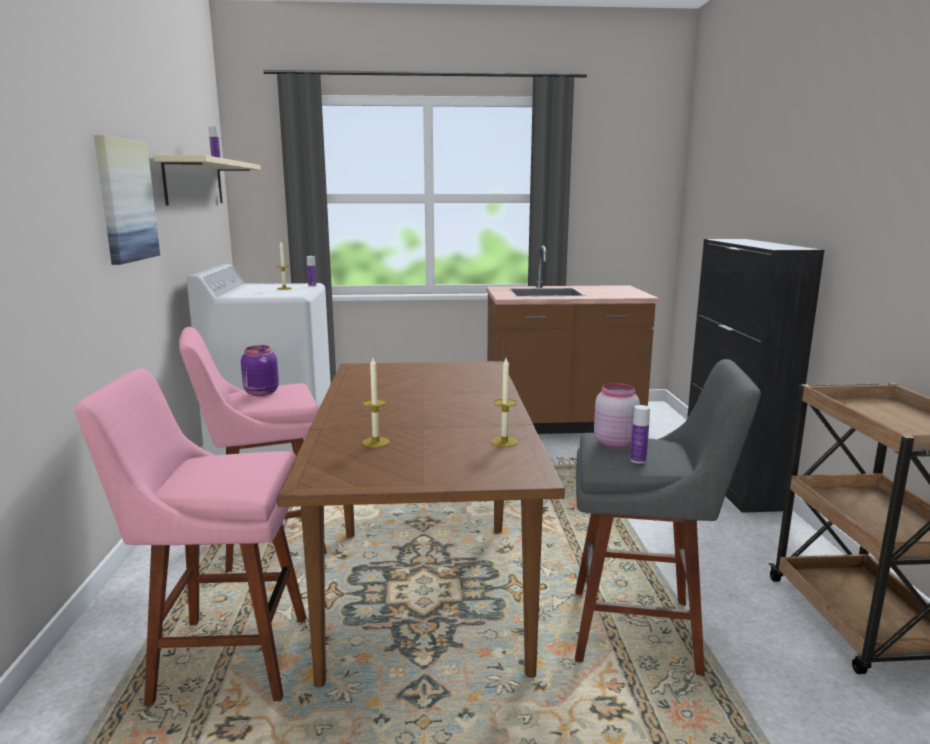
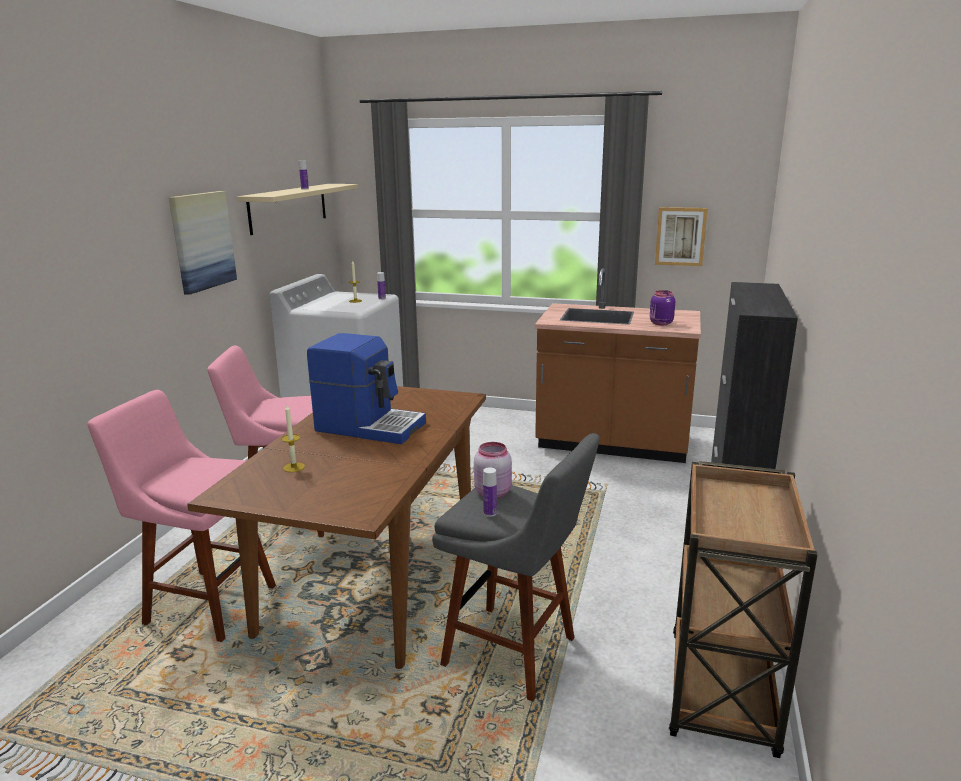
camera: 20 degrees right, 5 degrees up
purple jar [241,345,279,396] -> purple jar moved to [650,290,675,325]
candle [491,358,518,447] -> none
none -> coffee machine [307,333,426,444]
none -> picture [655,207,708,266]

